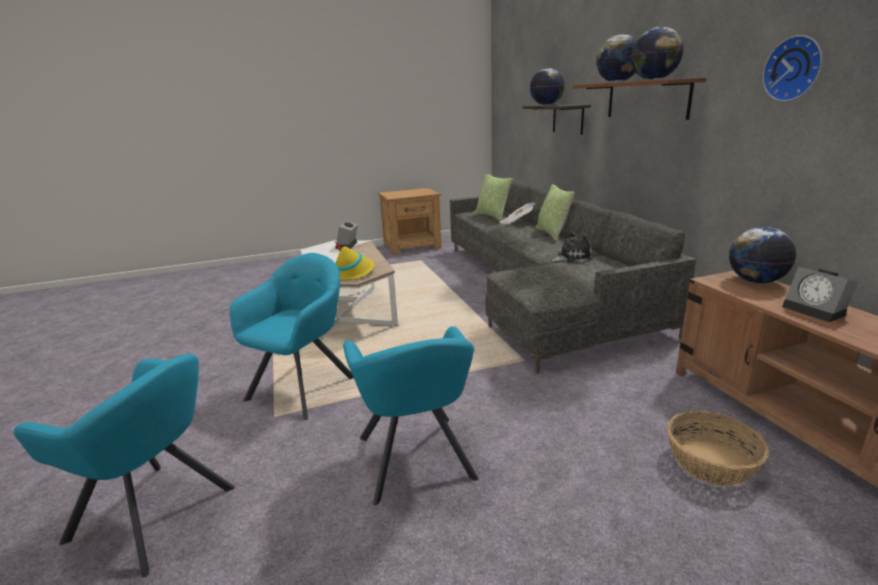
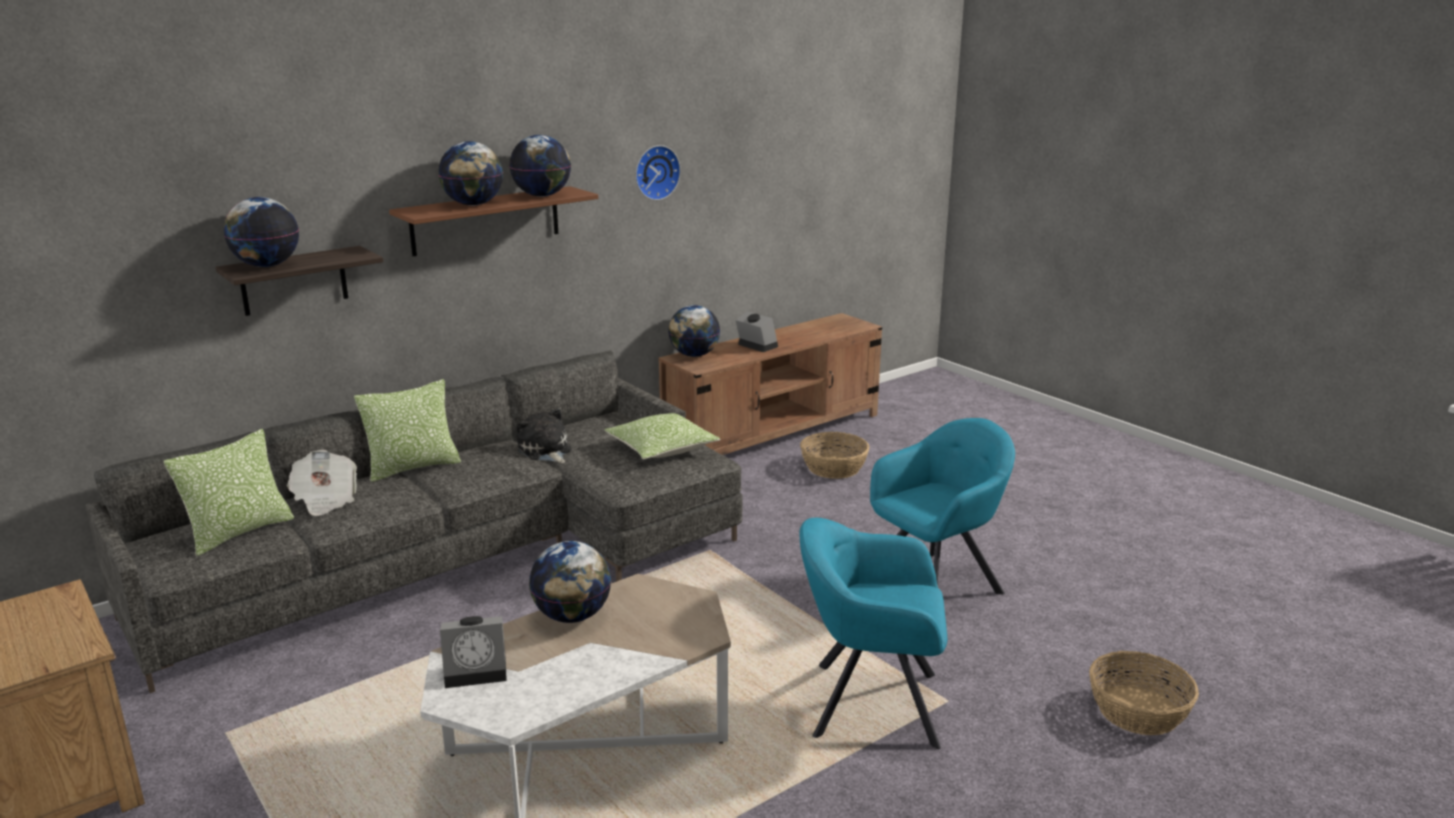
camera: 110 degrees left, 0 degrees up
turquoise armchair [14,354,235,577] -> basket [1089,651,1199,735]
yellow hat [335,242,375,281] -> none
alarm clock [782,267,859,322] -> alarm clock turned 90 degrees counterclockwise [736,311,778,352]
none -> globe [529,541,611,623]
none -> pillow [604,413,720,460]

